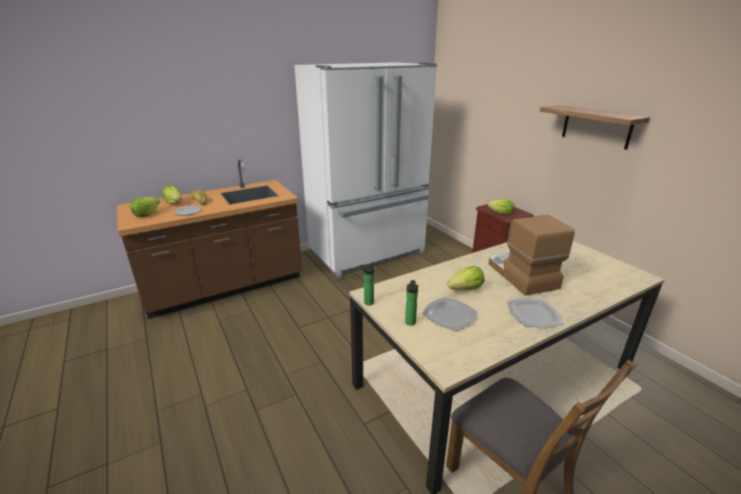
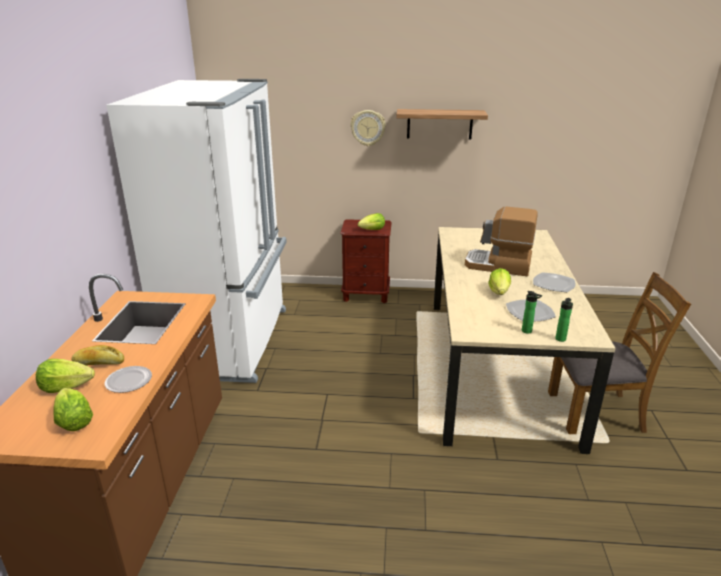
camera: 55 degrees left, 0 degrees up
bottle [359,264,375,306] -> bottle moved to [555,298,573,342]
none -> wall clock [350,110,386,146]

